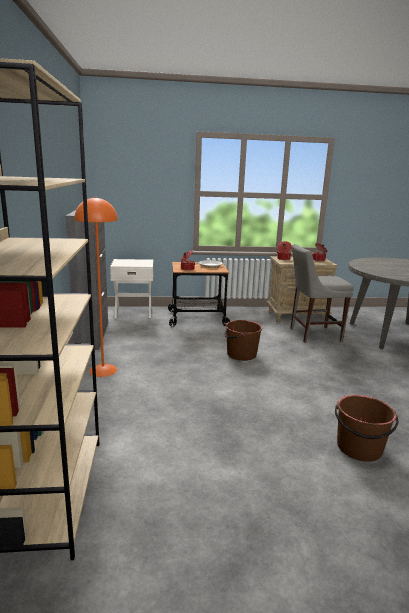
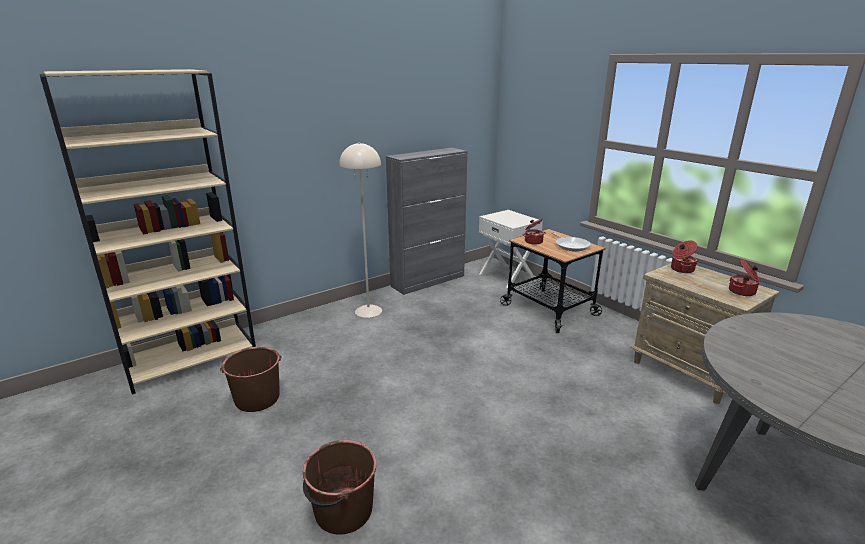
camera: 60 degrees right, 5 degrees up
orange floor lamp [74,197,118,377] -> beige floor lamp [339,142,382,318]
brown bucket [224,320,262,361] -> brown bucket moved to [220,347,282,412]
grey chair [290,244,354,343] -> none

